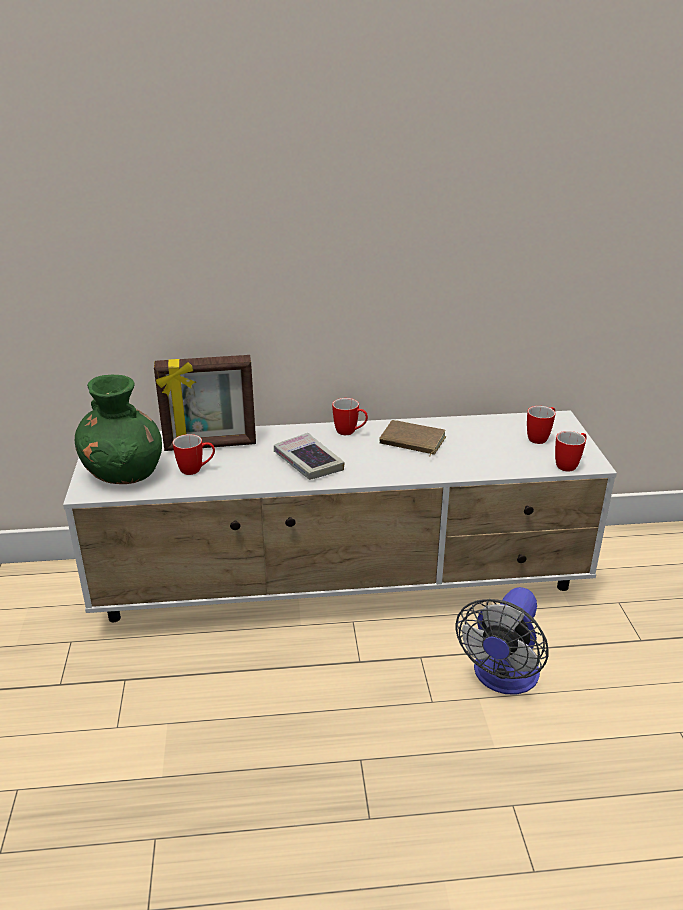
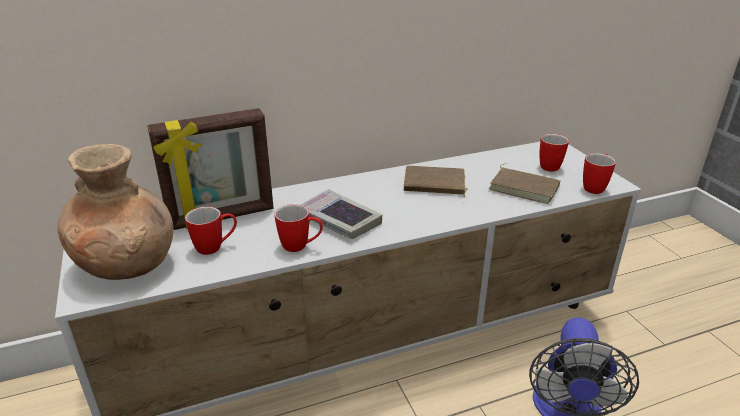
camera: 15 degrees left, 0 degrees up
green vase [75,375,162,484] -> brown vase [58,144,173,280]
mug [332,398,368,435] -> mug moved to [274,204,323,252]
none -> brown book [488,163,561,204]

